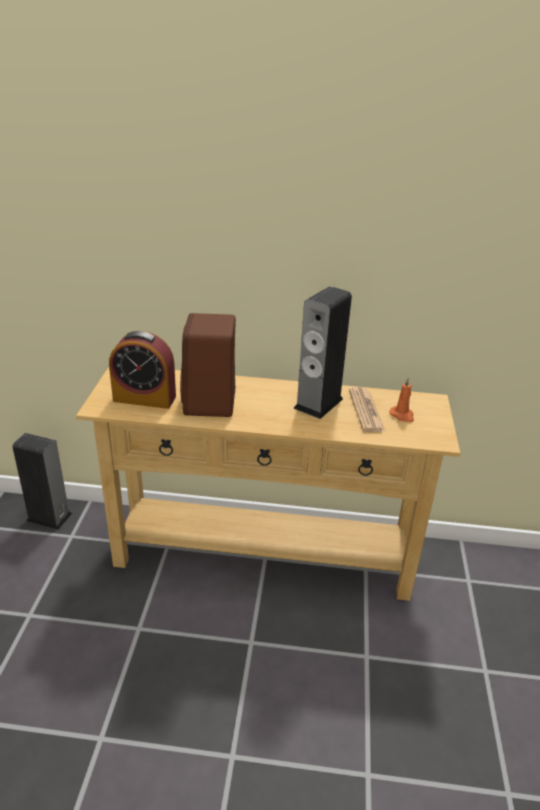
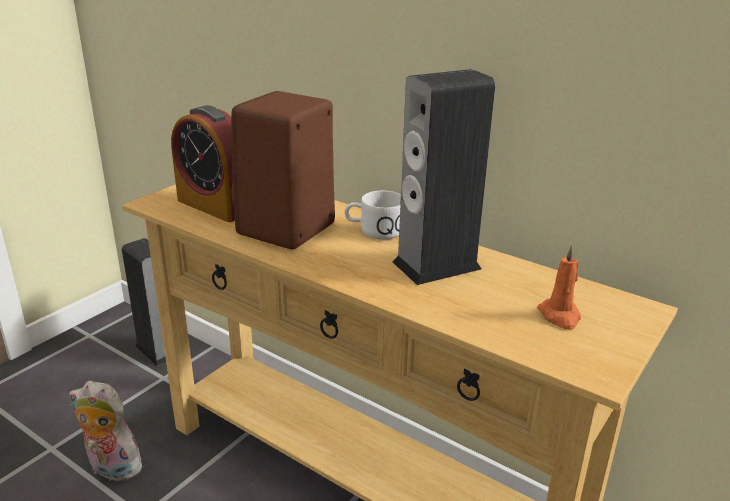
camera: 30 degrees right, 5 degrees down
newspaper [349,387,385,432] -> none
none -> plush toy [69,381,144,481]
none -> white mug [345,191,401,239]

